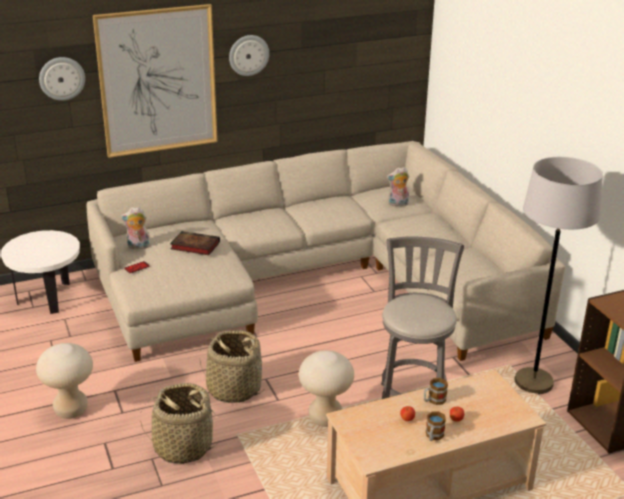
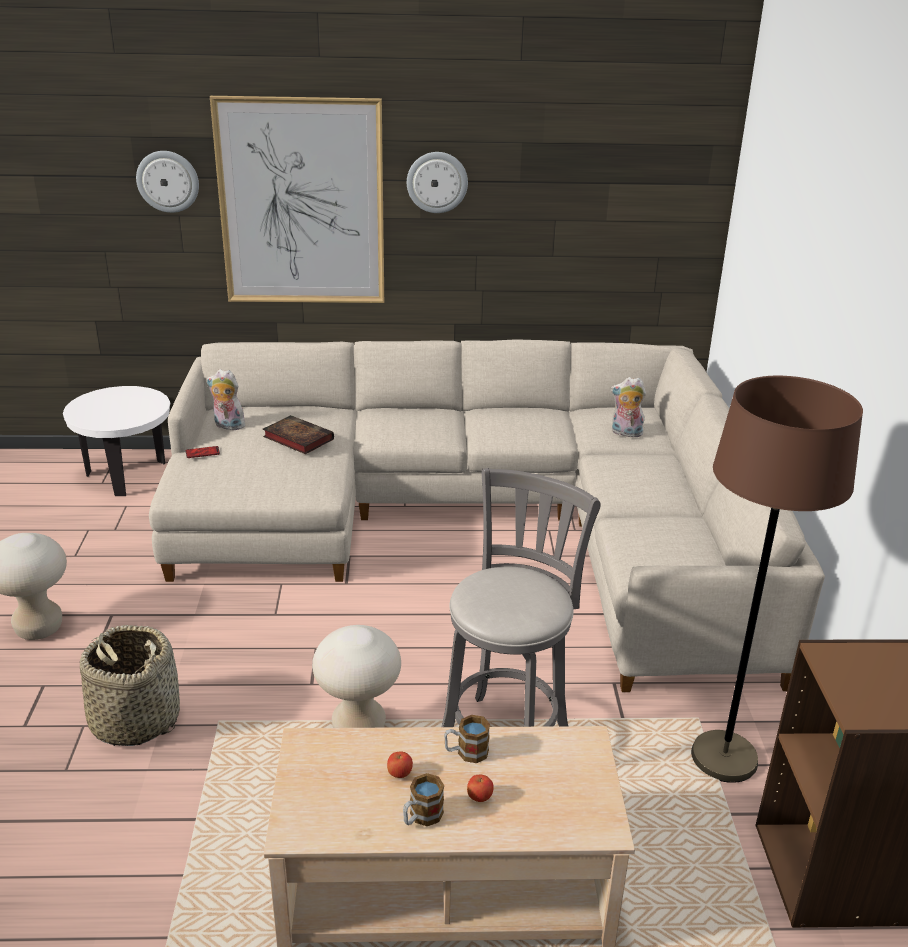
camera: 20 degrees right, 0 degrees up
basket [200,330,265,403] -> none
grey floor lamp [514,157,603,394] -> brown floor lamp [691,376,863,783]

